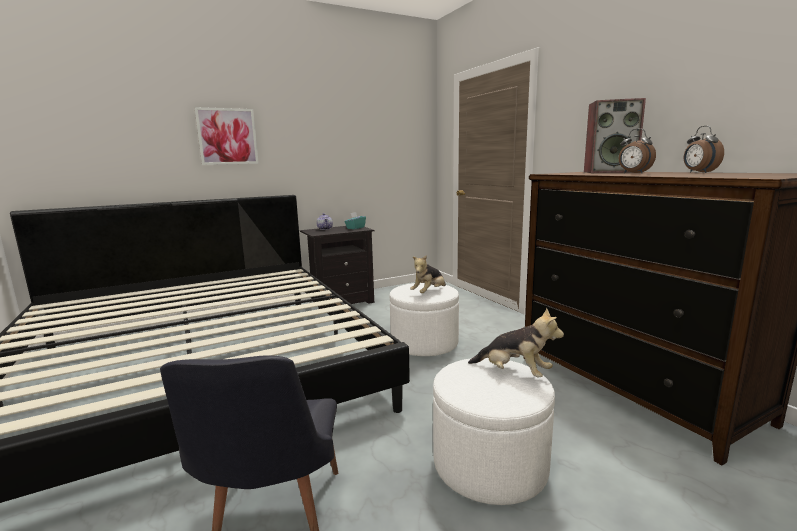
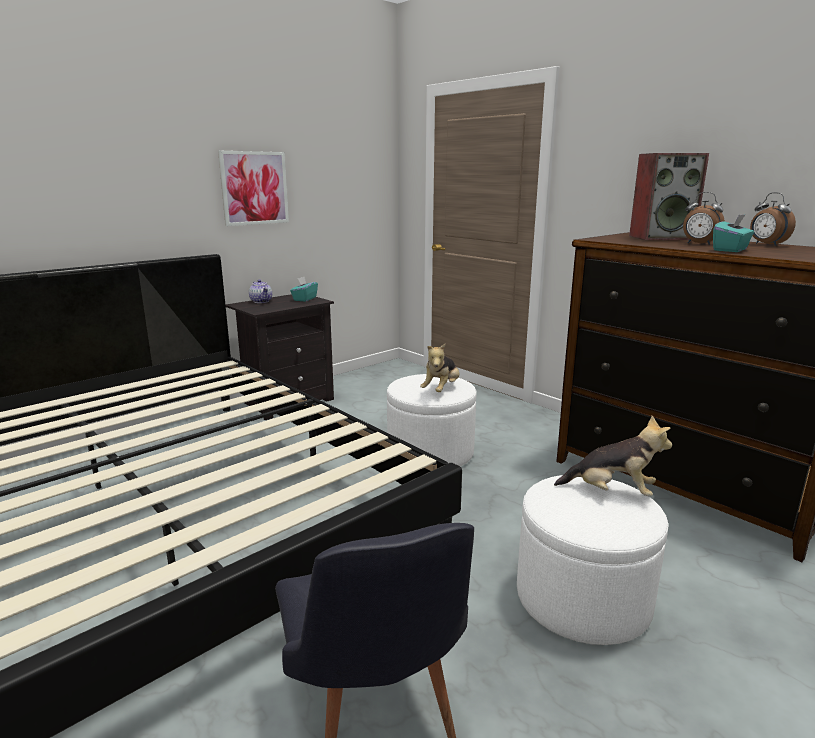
camera: 15 degrees left, 5 degrees up
picture [194,107,259,165] -> picture moved to [218,151,289,226]
none -> turquoise tissue box [713,214,754,252]

